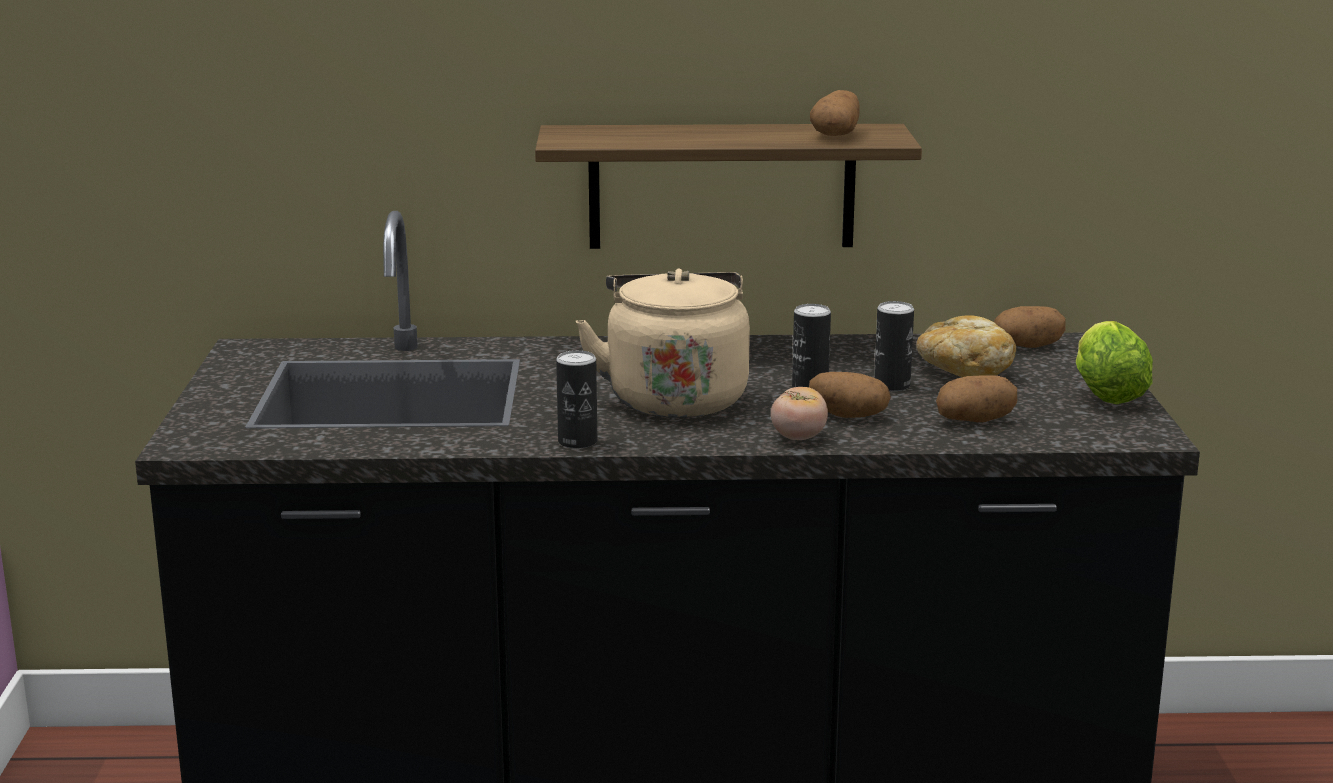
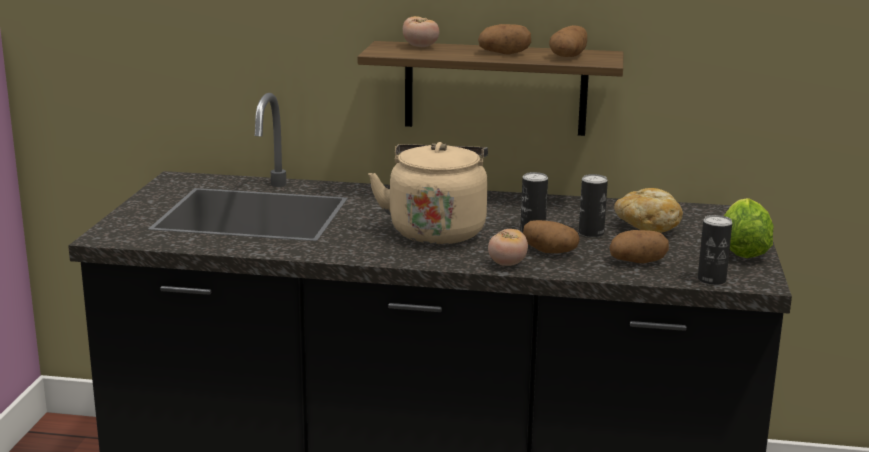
camera: 10 degrees right, 0 degrees up
can [556,350,597,449] -> can moved to [698,215,732,285]
potato [994,306,1066,348] -> potato moved to [478,24,531,54]
none -> tomato [403,16,439,47]

